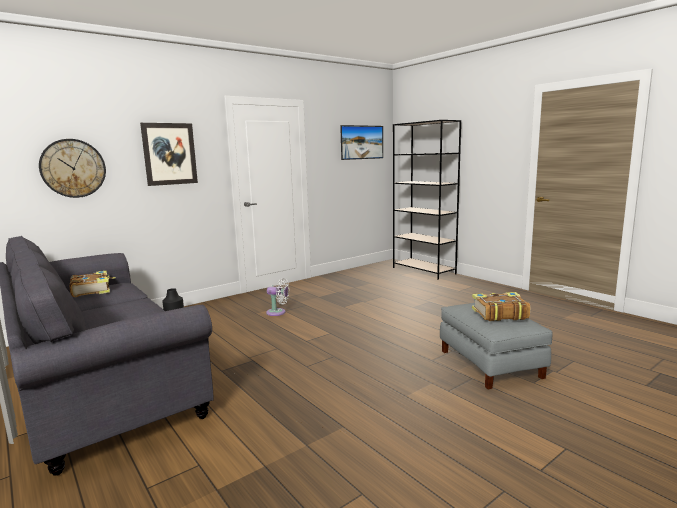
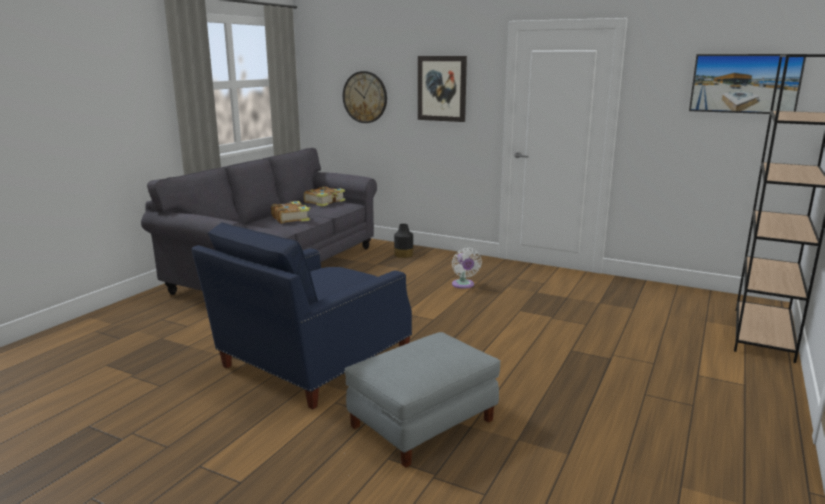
camera: 65 degrees right, 5 degrees up
book [472,292,530,321] -> book moved to [271,201,310,224]
none -> blue armchair [191,222,412,409]

